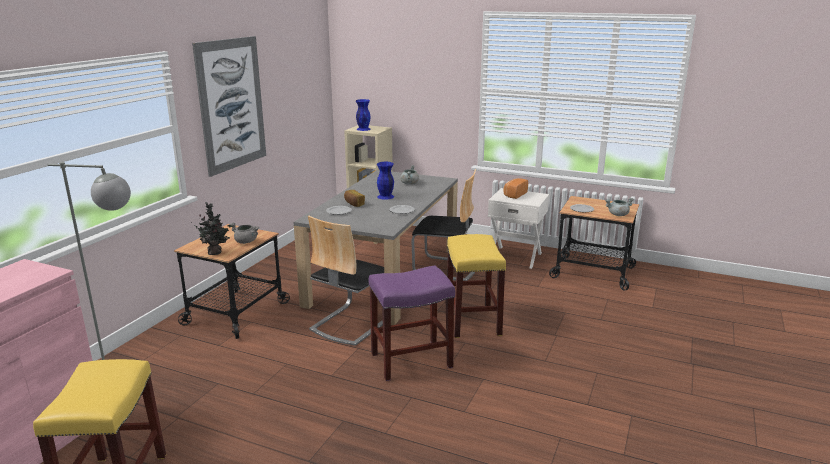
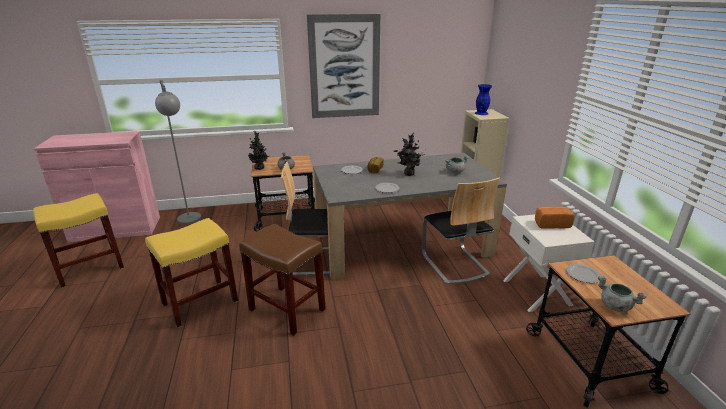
camera: 55 degrees right, 5 degrees up
purple stool [369,266,455,381] -> brown stool [239,224,326,336]
blue vase [377,162,394,200] -> potted plant [394,132,426,176]
yellow stool [447,234,506,338] -> yellow stool moved to [145,218,238,328]

